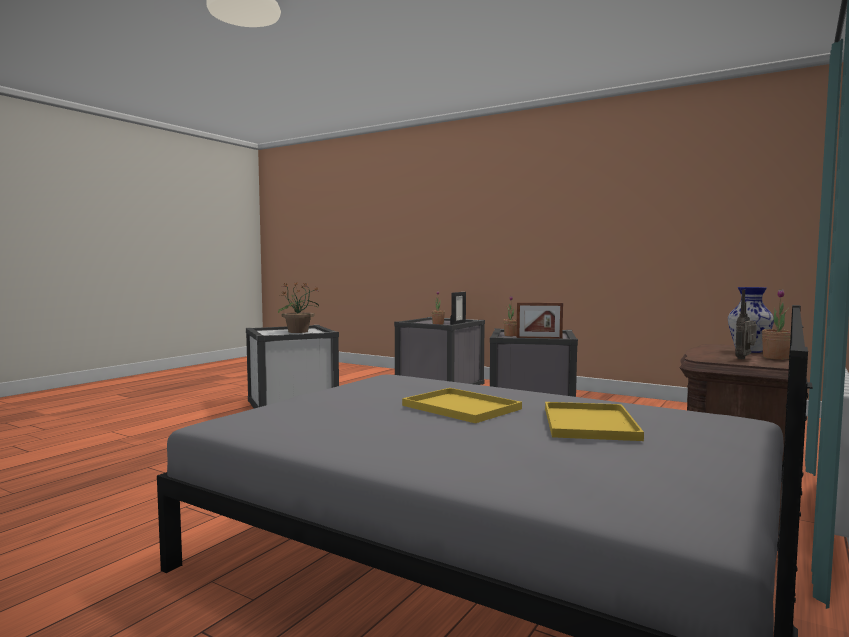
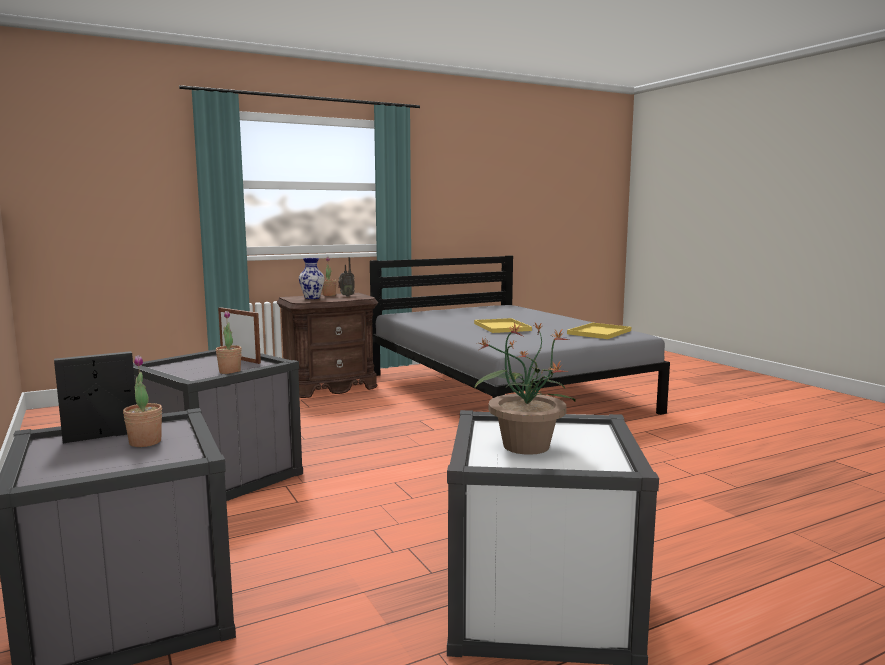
camera: 150 degrees left, 5 degrees up
yellow tray [545,402,644,441] -> yellow tray moved to [567,323,631,339]

